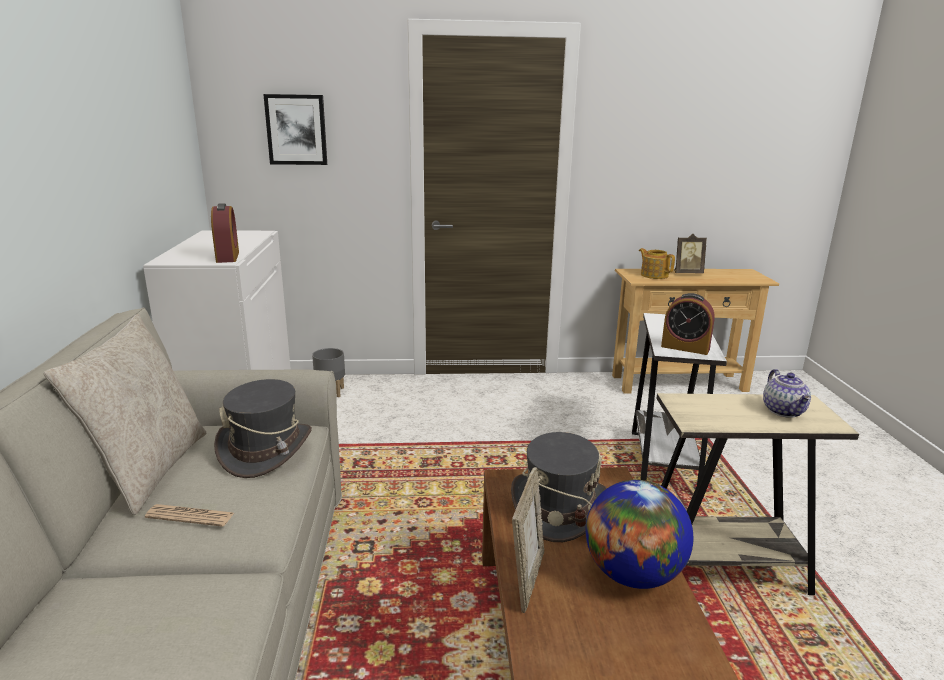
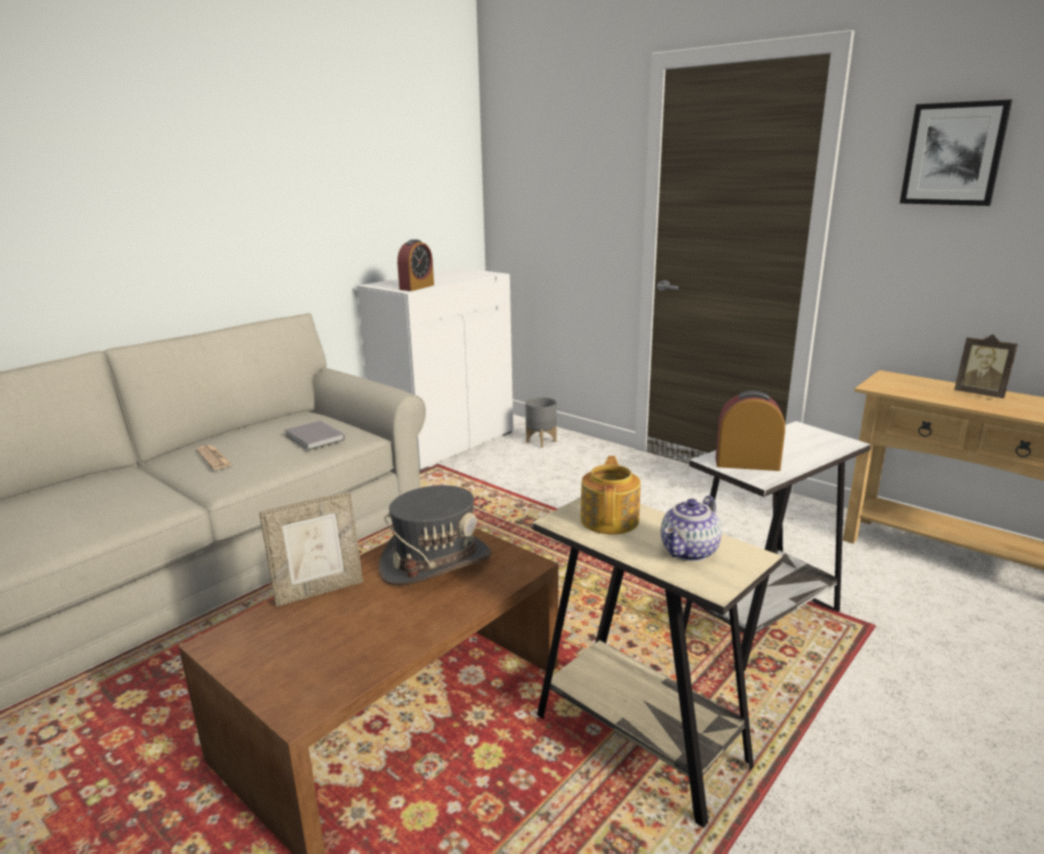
camera: 45 degrees right, 0 degrees up
beige pillow [43,314,206,515] -> none
grey hat [214,379,312,478] -> grey book [285,421,345,450]
picture [263,94,327,165] -> picture moved to [900,100,1012,206]
globe [586,480,693,589] -> none
teapot [639,248,675,279] -> teapot moved to [580,456,641,534]
alarm clock [661,293,715,355] -> alarm clock turned 120 degrees clockwise [715,390,785,471]

